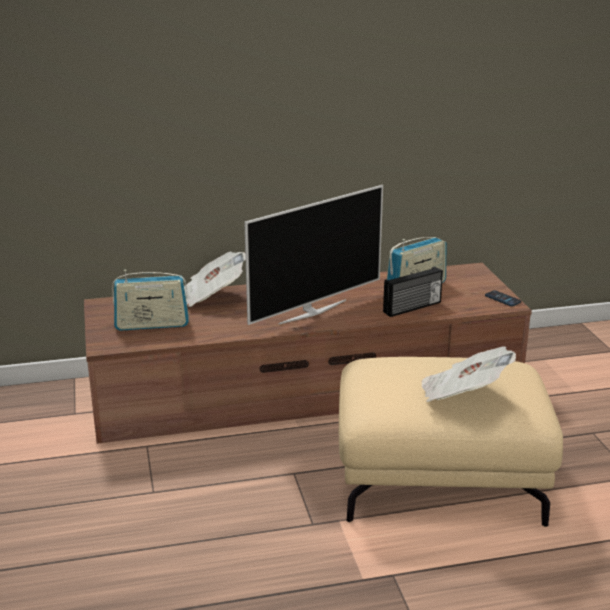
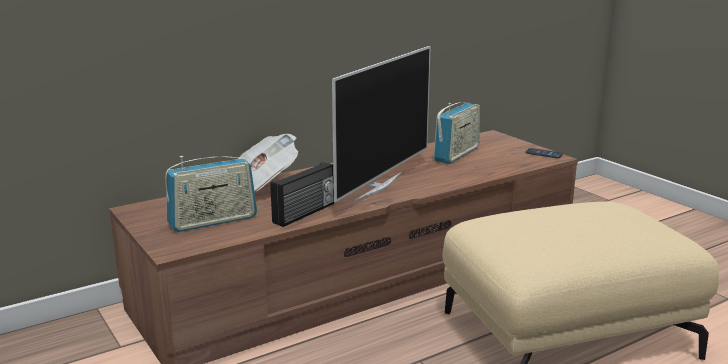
camera: 20 degrees left, 5 degrees down
radio [383,267,443,317] -> radio moved to [270,162,334,227]
newspaper [421,347,516,402] -> none

